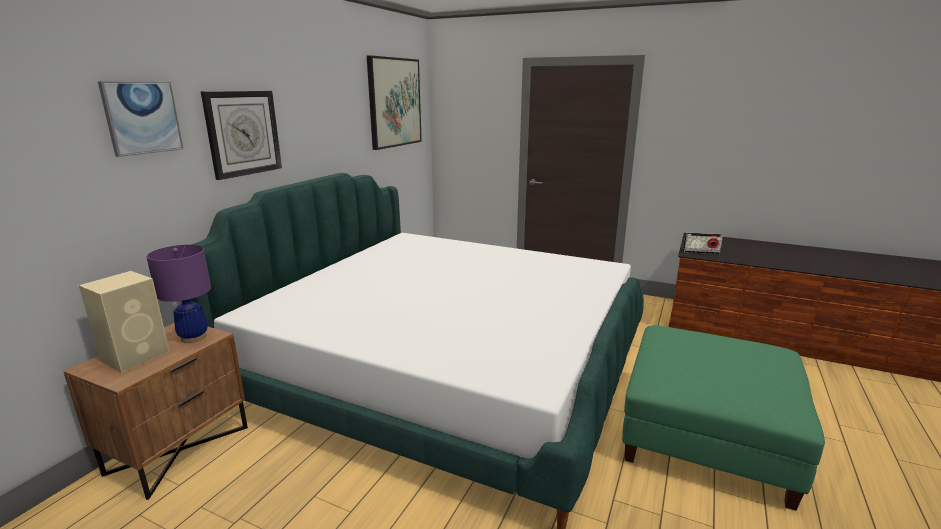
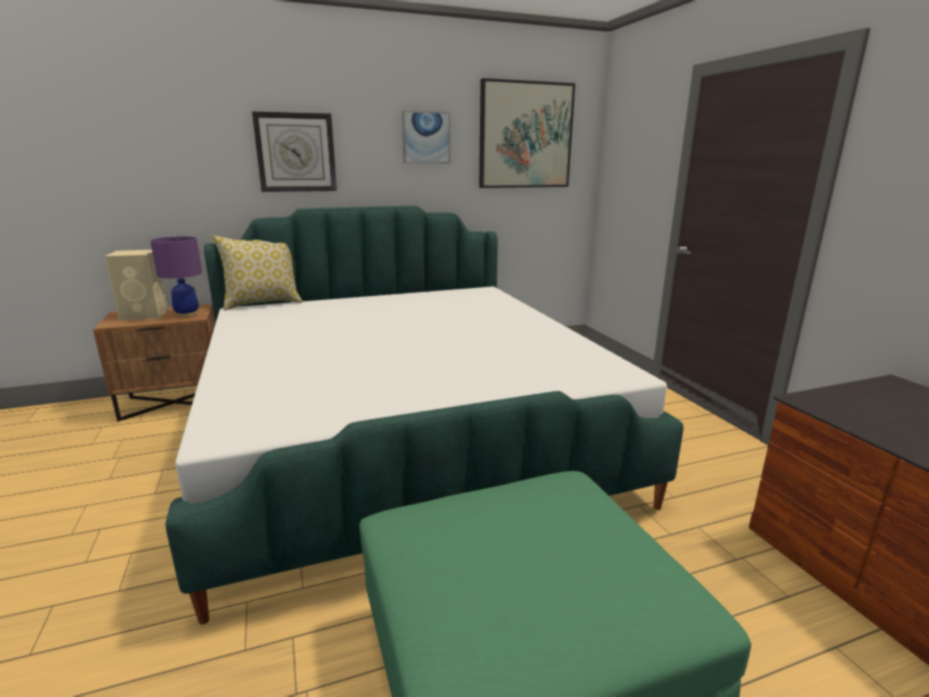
camera: 45 degrees right, 0 degrees up
picture [98,81,184,157] -> picture moved to [402,111,450,164]
radio [683,233,723,254] -> none
none -> pillow [213,235,303,311]

